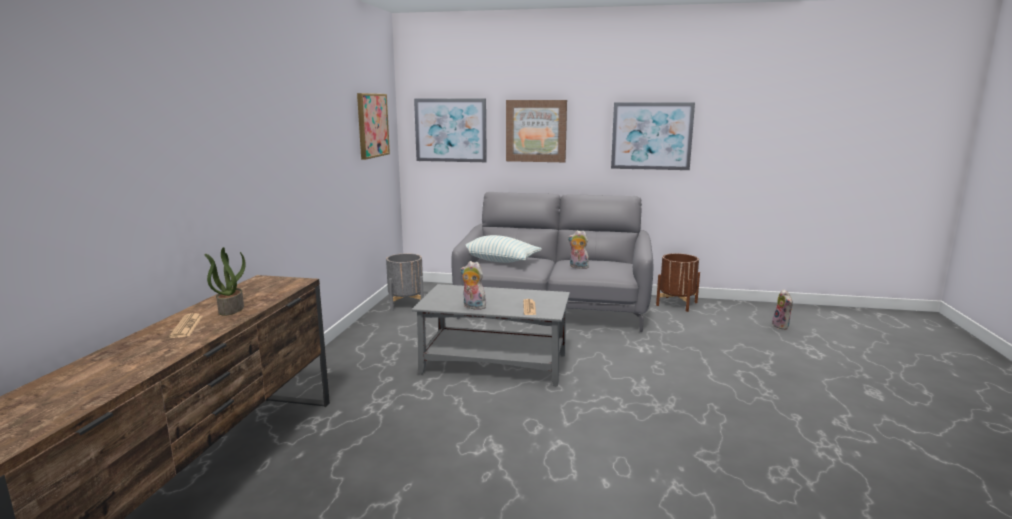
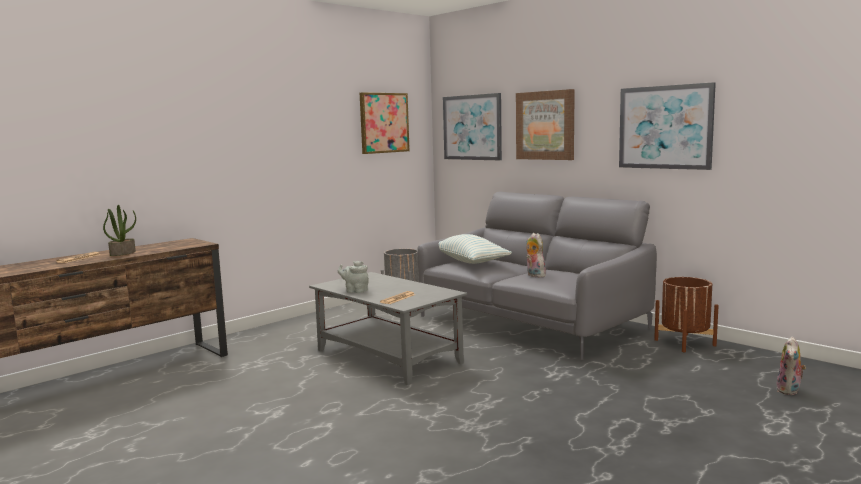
camera: 35 degrees right, 5 degrees down
plush toy [460,261,486,310] -> grey teapot [338,261,369,293]

